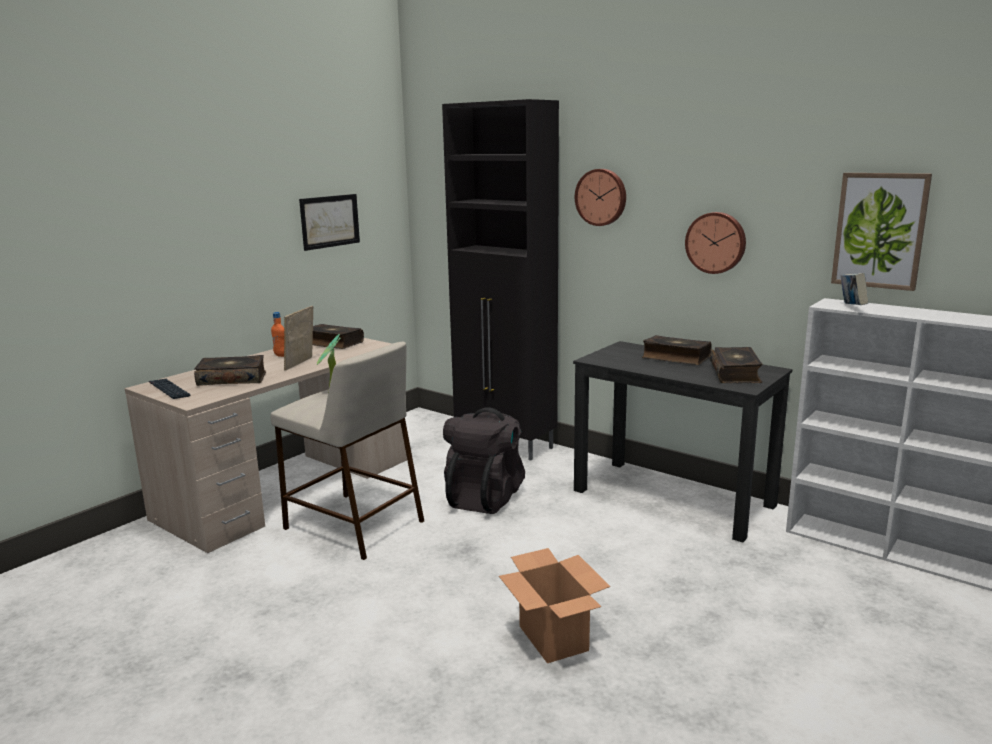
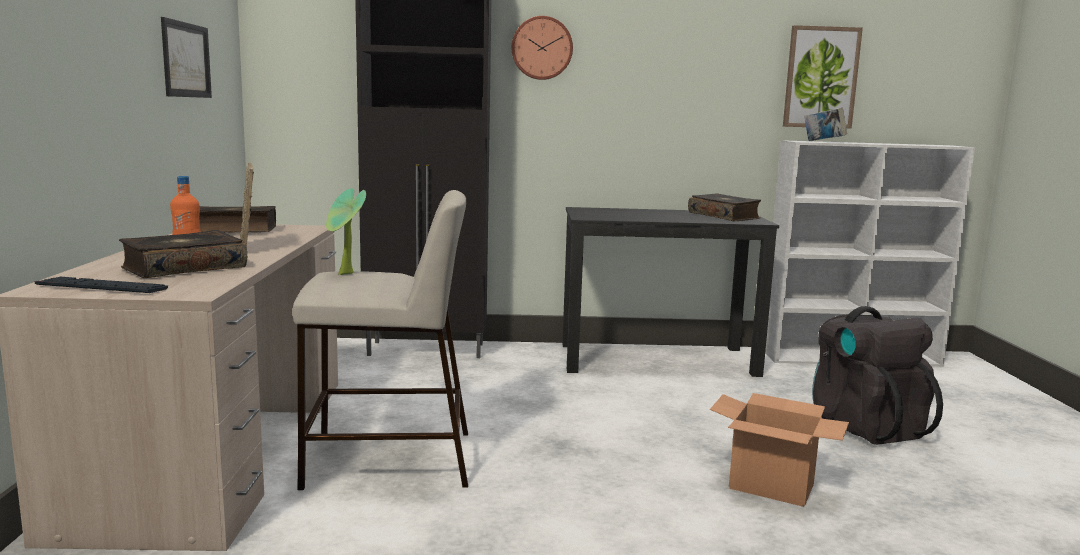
camera: 40 degrees left, 5 degrees down
black backpack [443,407,525,514] -> black backpack moved to [812,306,943,445]
book [642,335,712,365] -> none
wall clock [685,212,746,274] -> none

